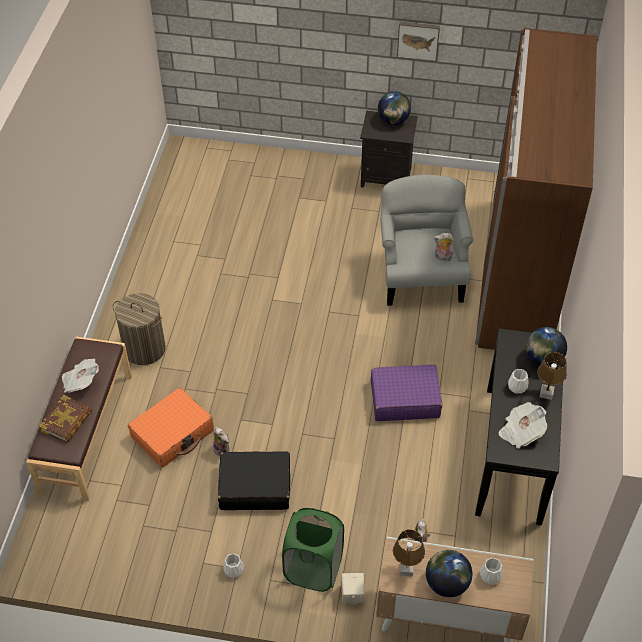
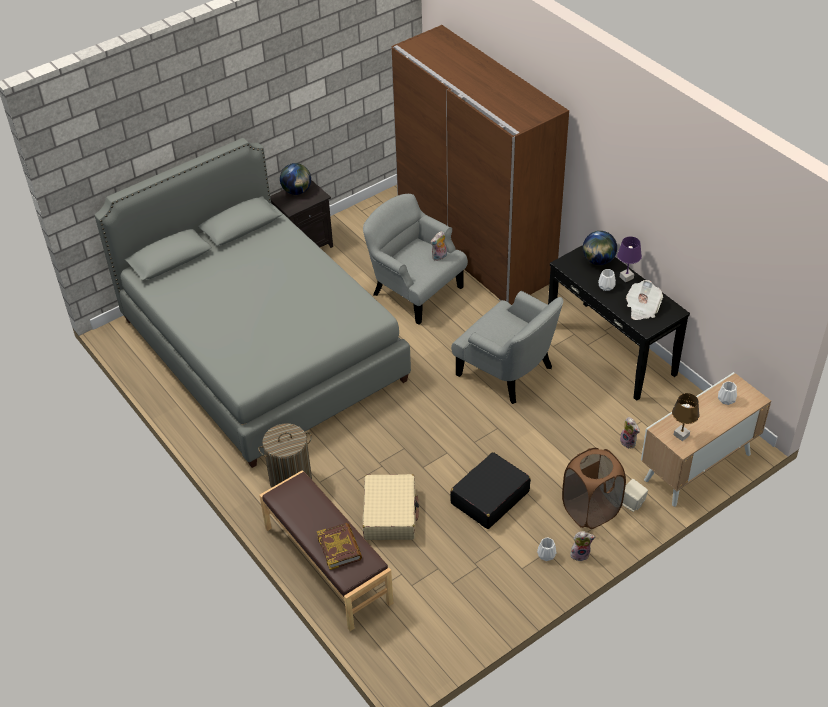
camera: 45 degrees left, 5 degrees down
newspaper [62,359,99,393] -> none
orange suitcase [128,388,214,468] -> beige suitcase [362,474,419,540]
plush toy [213,427,229,457] -> plush toy moved to [570,531,595,561]
green laundry basket [282,508,344,592] -> brown laundry basket [562,448,626,529]
purple suitcase [371,364,443,421] -> grey armchair [451,291,563,404]
picture [397,22,440,62] -> none
globe [426,550,472,597] -> none
brown table lamp [537,352,567,400] -> purple table lamp [617,237,642,282]
none -> grey bed [94,138,411,468]

